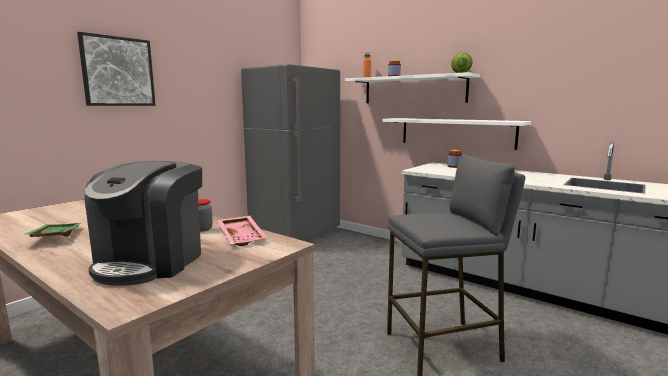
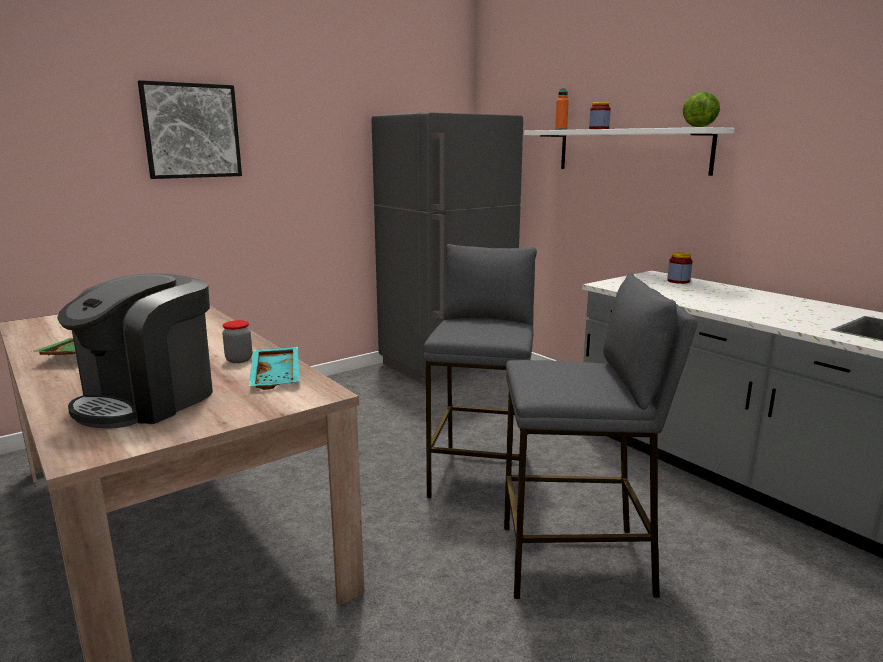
camera: 15 degrees right, 5 degrees up
pink tray [217,216,267,246] -> turquoise tray [249,347,299,390]
white shelf [382,118,532,150] -> none
none -> grey stool [424,244,537,498]

